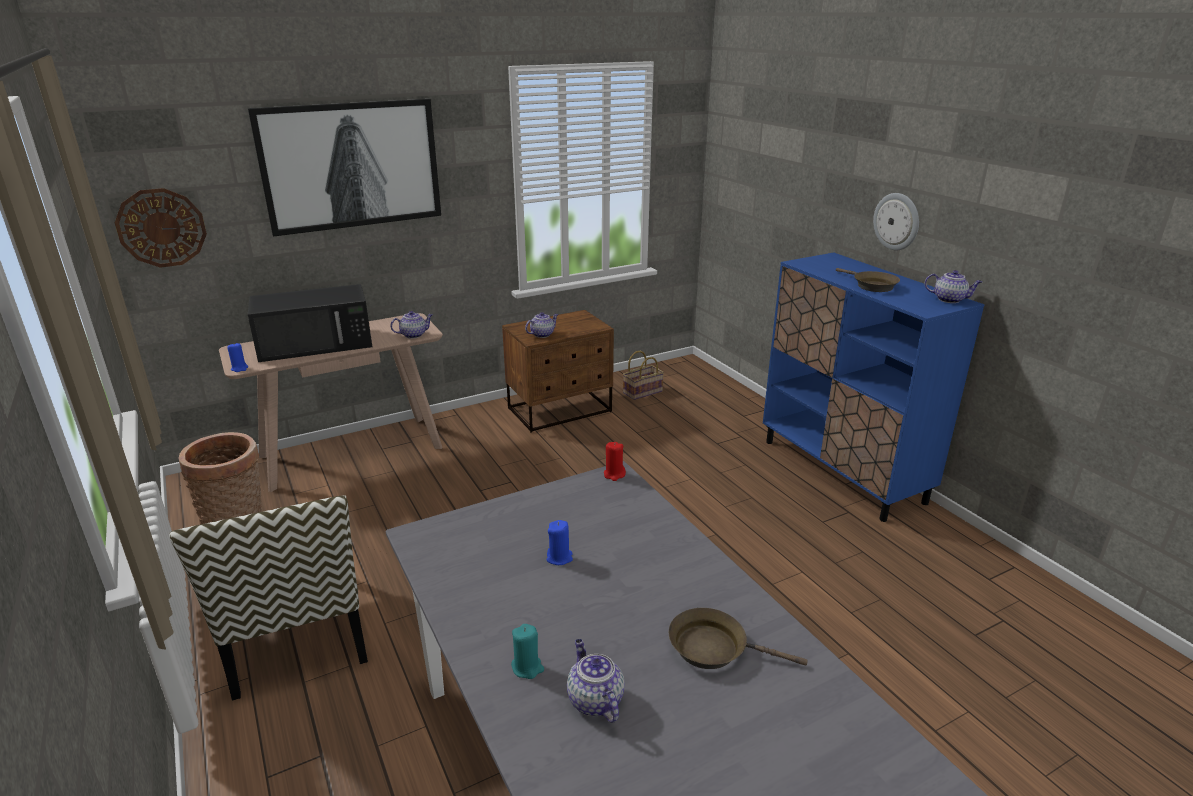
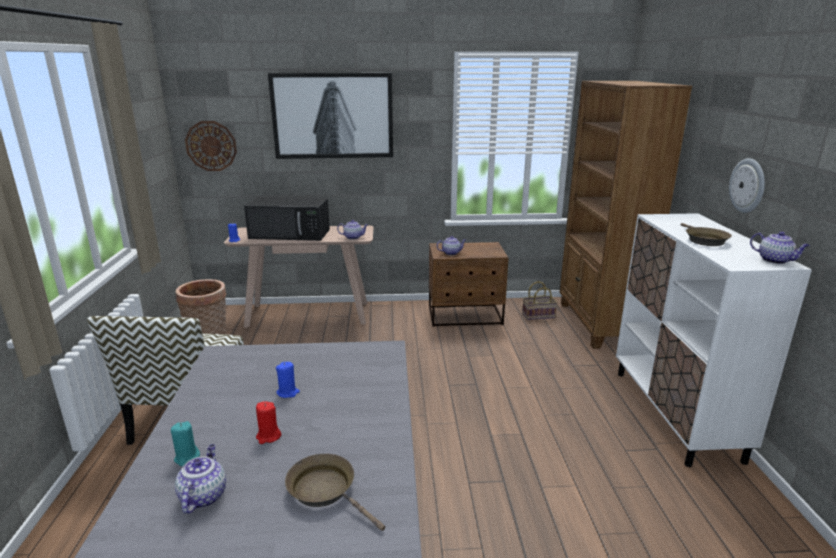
camera: 25 degrees right, 5 degrees down
red candle [604,442,626,481] -> red candle moved to [256,401,281,444]
blue cabinet [763,252,985,522] -> white cabinet [616,213,812,467]
none -> brown bookcase [559,81,692,349]

